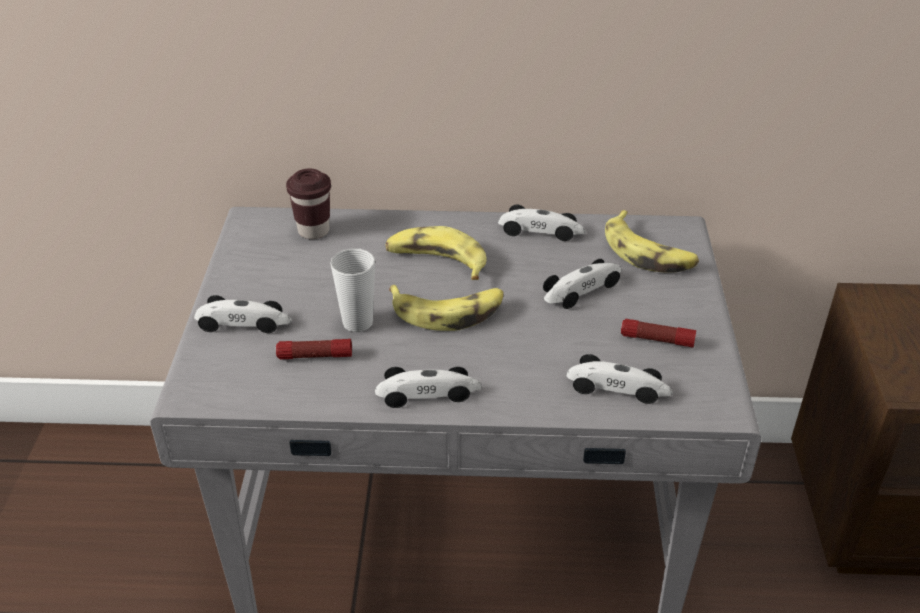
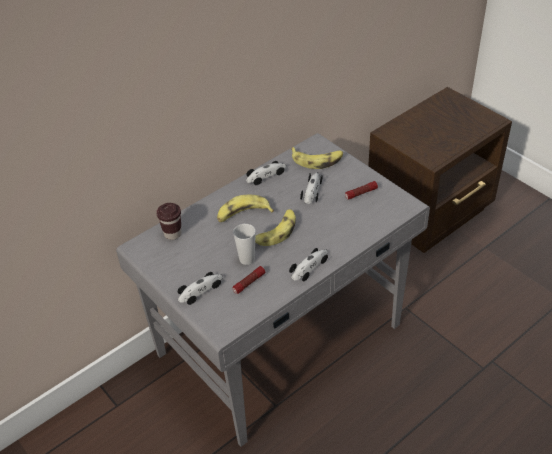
camera: 40 degrees left, 5 degrees up
toy car [566,354,673,404] -> none

